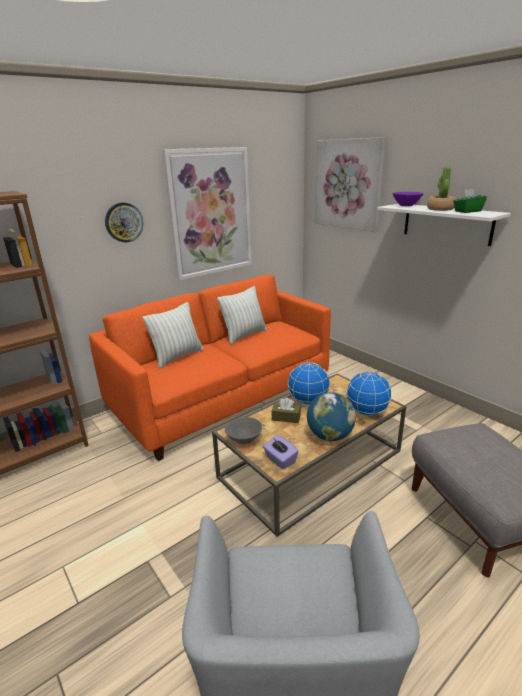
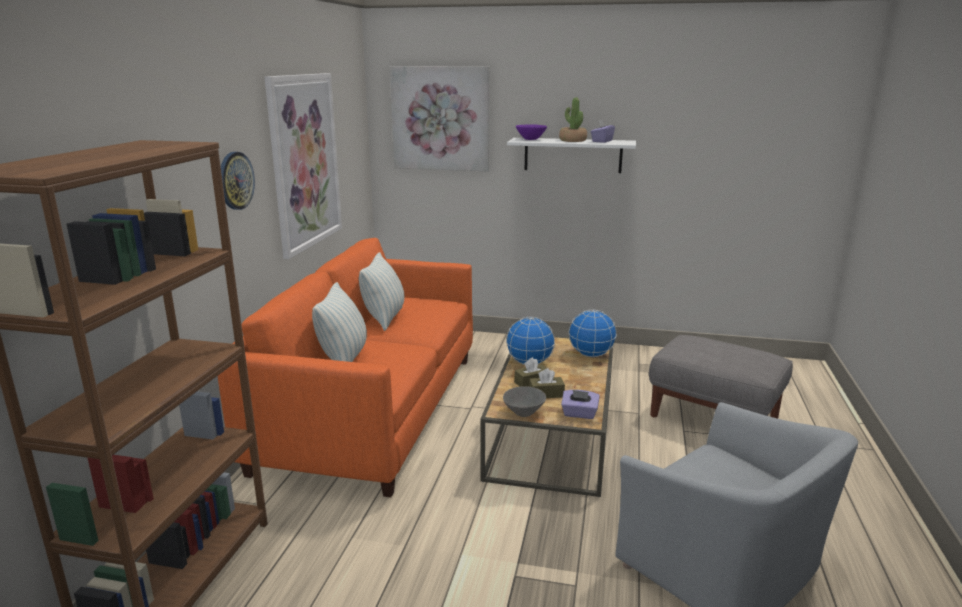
camera: 40 degrees left, 5 degrees down
globe [307,392,356,441] -> none
green tissue box [453,189,487,213] -> purple tissue box [591,120,615,143]
none -> brown tissue box [529,368,565,398]

